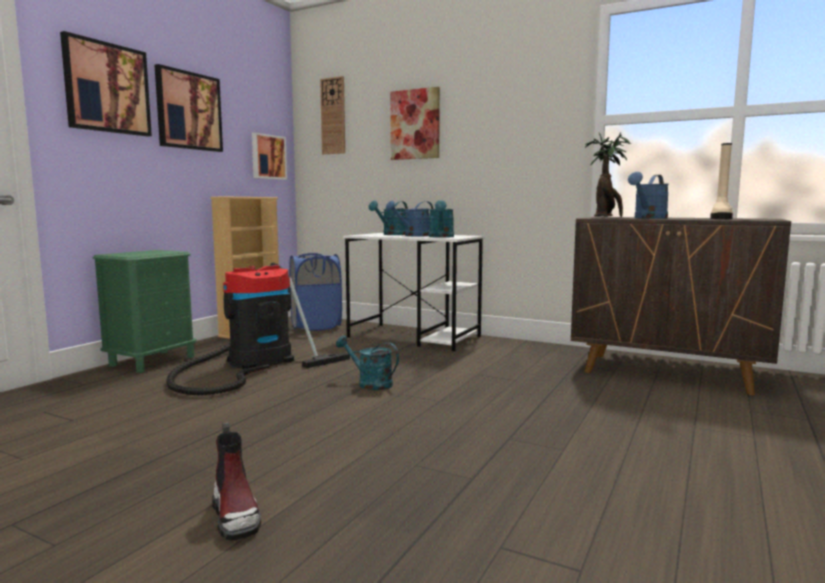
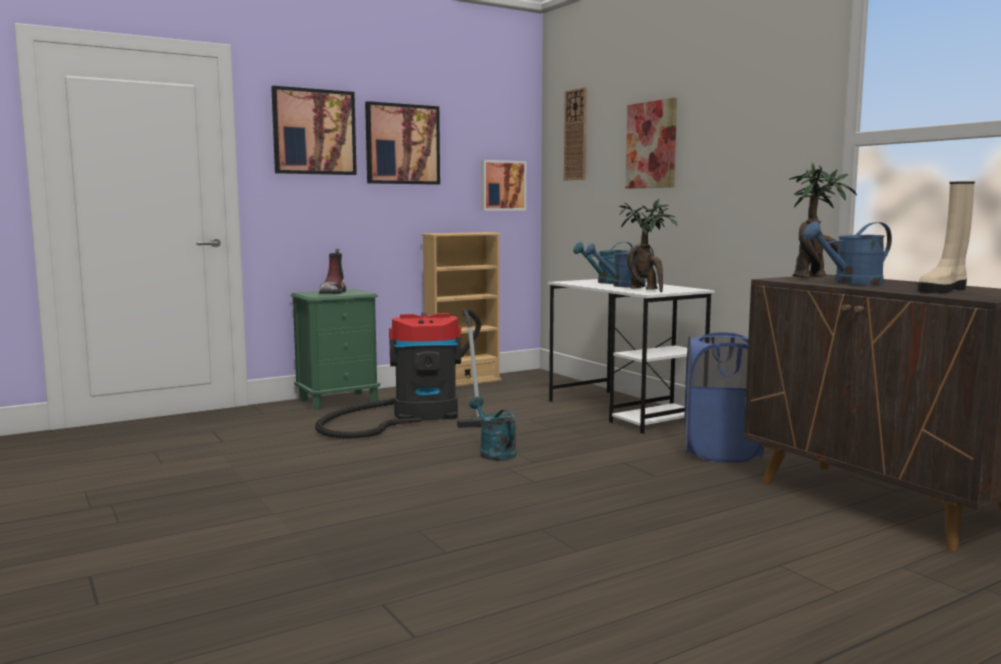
camera: 30 degrees right, 0 degrees up
boot [212,422,261,541] -> boot moved to [319,249,346,294]
blue laundry basket [289,253,342,331] -> blue laundry basket moved to [685,332,764,463]
turquoise watering can [429,200,454,238] -> potted plant [619,199,677,292]

